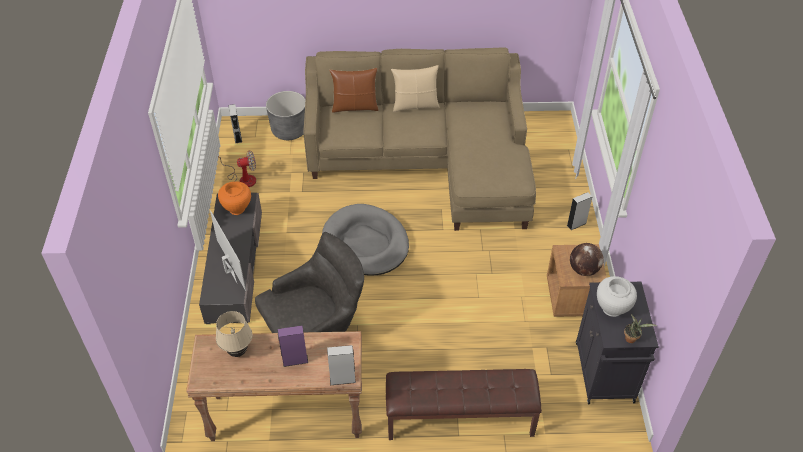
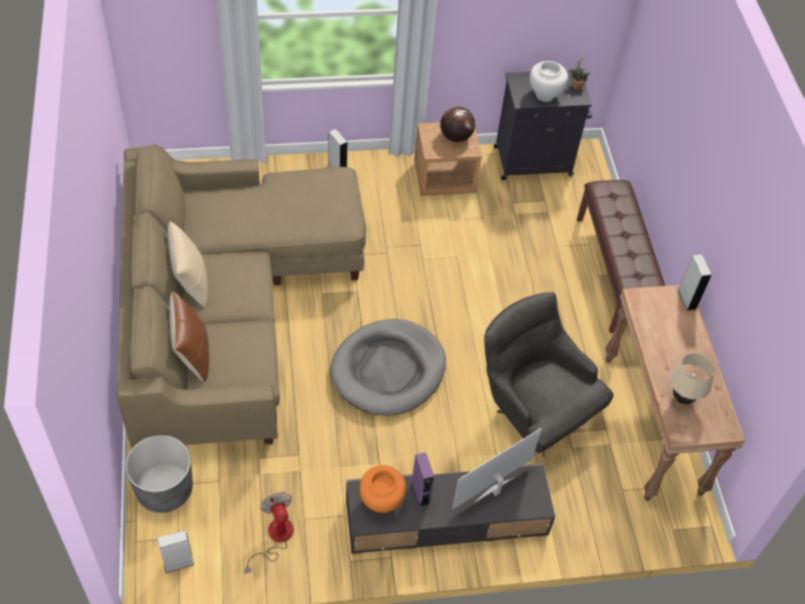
camera: 100 degrees left, 5 degrees up
purple speaker [278,325,308,367] -> purple speaker moved to [411,453,434,507]

